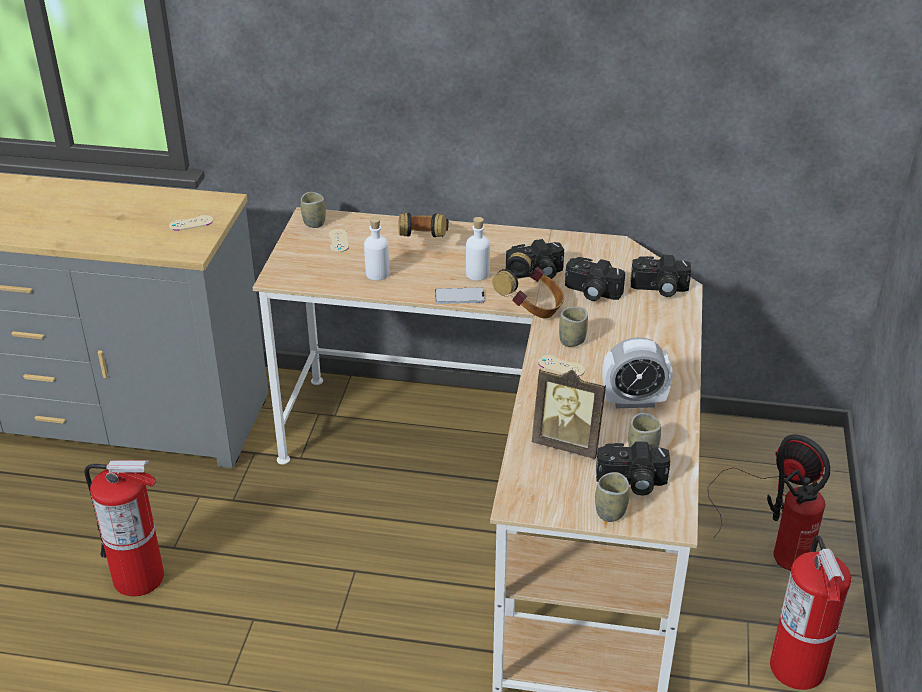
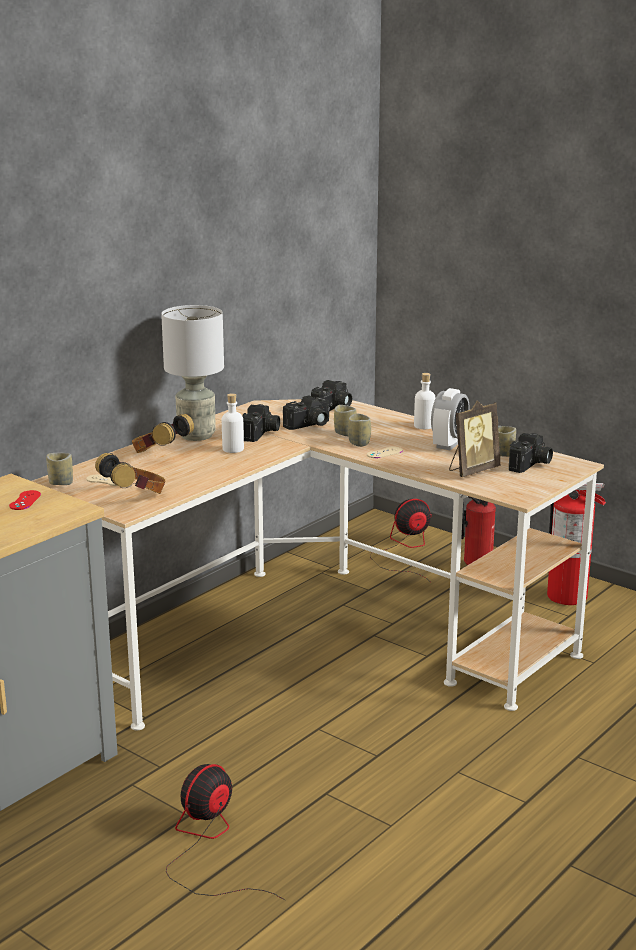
camera: 60 degrees left, 15 degrees down
fire extinguisher [84,460,164,596] -> fan [166,764,286,901]
beige game controller [169,215,213,231] -> red game controller [9,490,41,510]
white bottle [364,217,389,281] -> white bottle moved to [414,373,436,429]
phone [435,288,485,304] -> none
headphones [492,252,564,319] -> headphones moved to [95,453,166,494]
cup [595,472,629,522] -> cup moved to [334,405,357,436]
none -> grey table lamp [161,305,224,441]

